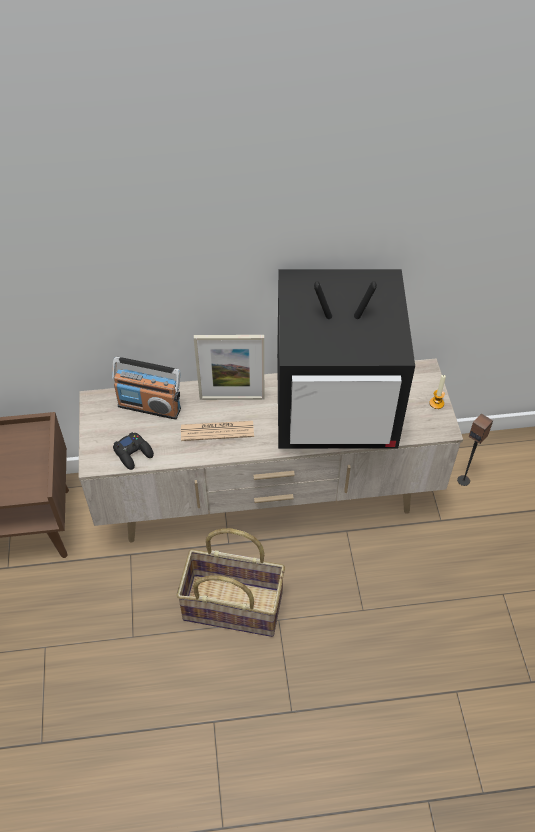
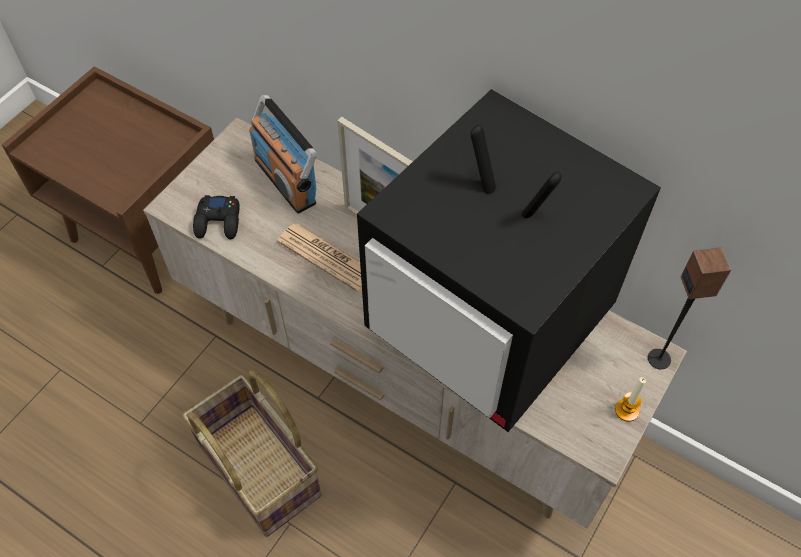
camera: 40 degrees right, 5 degrees up
speaker [457,413,493,486] -> speaker moved to [648,248,731,369]

